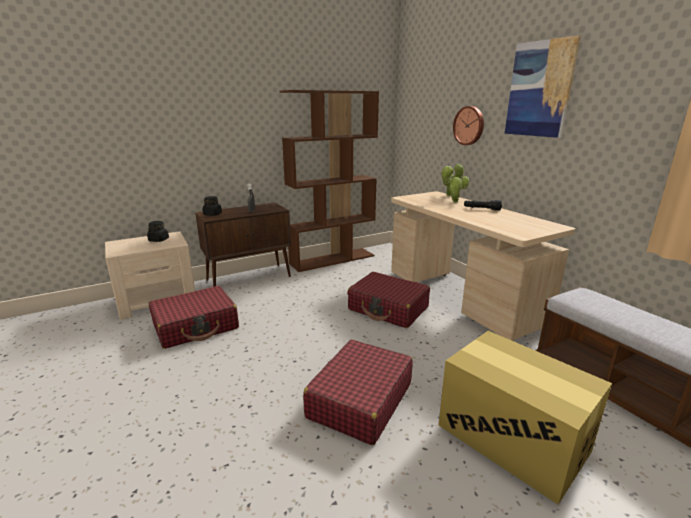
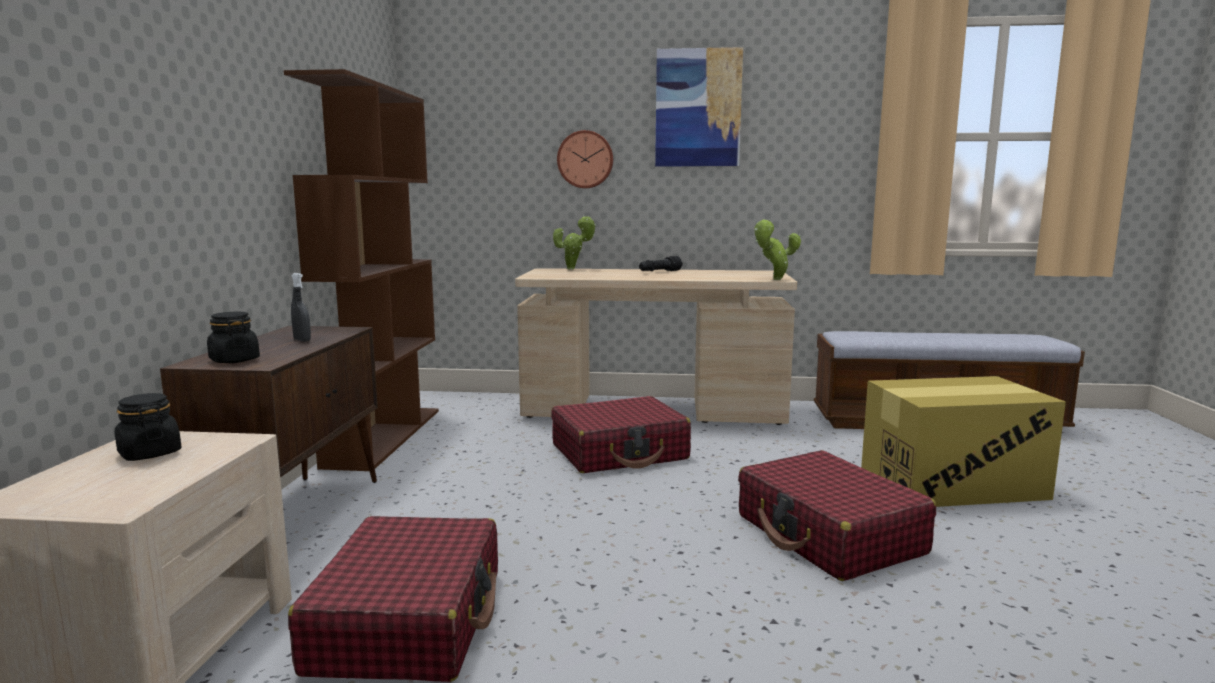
camera: 55 degrees left, 10 degrees down
potted plant [441,166,469,202] -> potted plant moved to [754,219,801,280]

